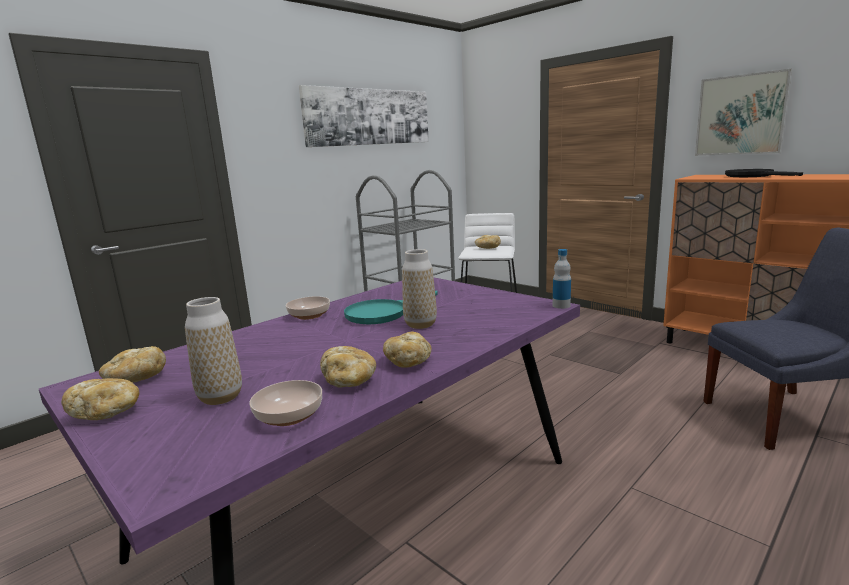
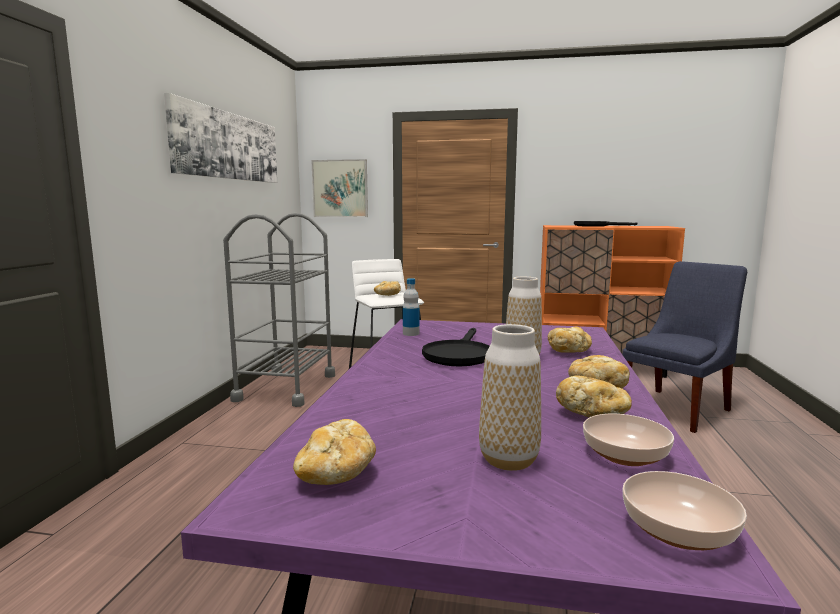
camera: 35 degrees left, 5 degrees down
bread [61,378,139,420] -> bread moved to [548,327,592,353]
bowl [286,296,330,320] -> bowl moved to [622,471,747,550]
turquoise frying pan [344,291,438,324] -> black frying pan [422,328,489,367]
bottle [553,249,571,309] -> bottle moved to [403,278,420,336]
picture [695,69,792,156] -> picture moved to [311,159,368,217]

